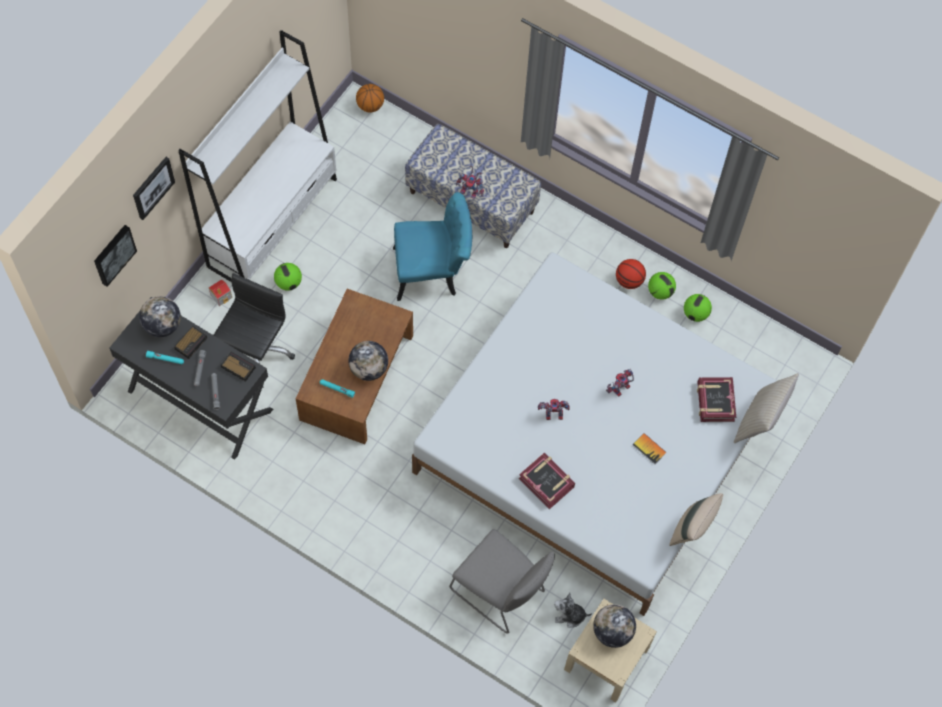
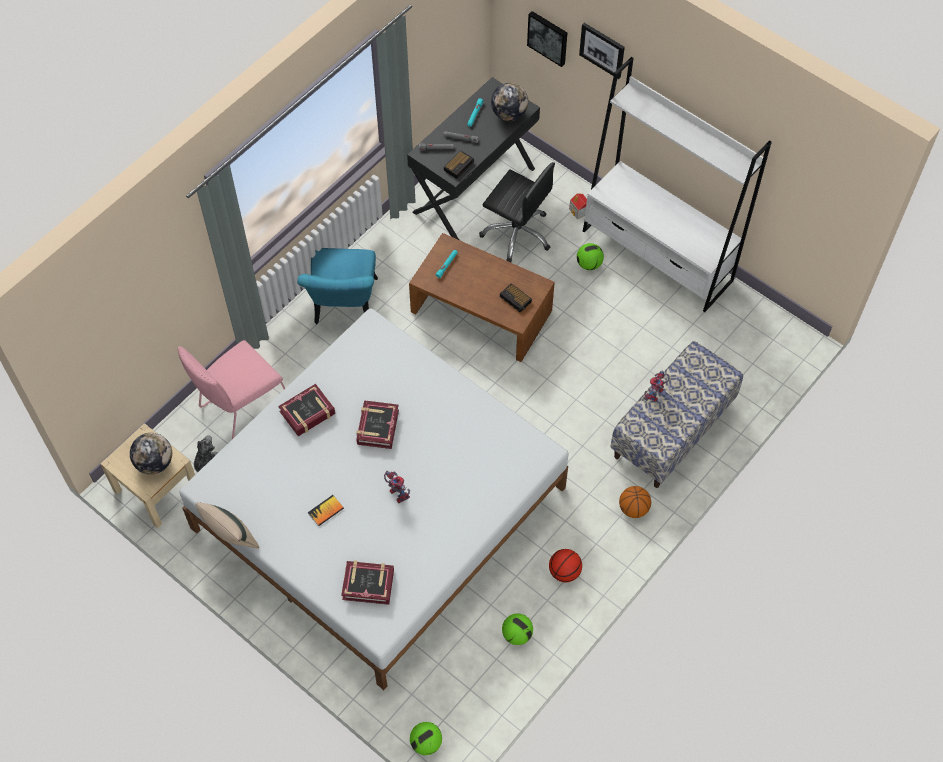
camera: 100 degrees right, 5 degrees down
alarm clock [174,326,207,359] -> alarm clock moved to [500,283,532,312]
globe [348,341,388,381] -> none
basketball [356,84,384,113] -> basketball moved to [619,486,651,518]
turquoise chair [393,192,472,301] -> turquoise chair moved to [297,248,378,324]
grey chair [449,529,555,634] -> pink chair [178,340,285,439]
toy robot [538,399,569,420] -> book [356,400,399,449]
football [648,272,676,300] -> football moved to [410,722,442,755]
beige pillow [734,373,799,443] -> none

